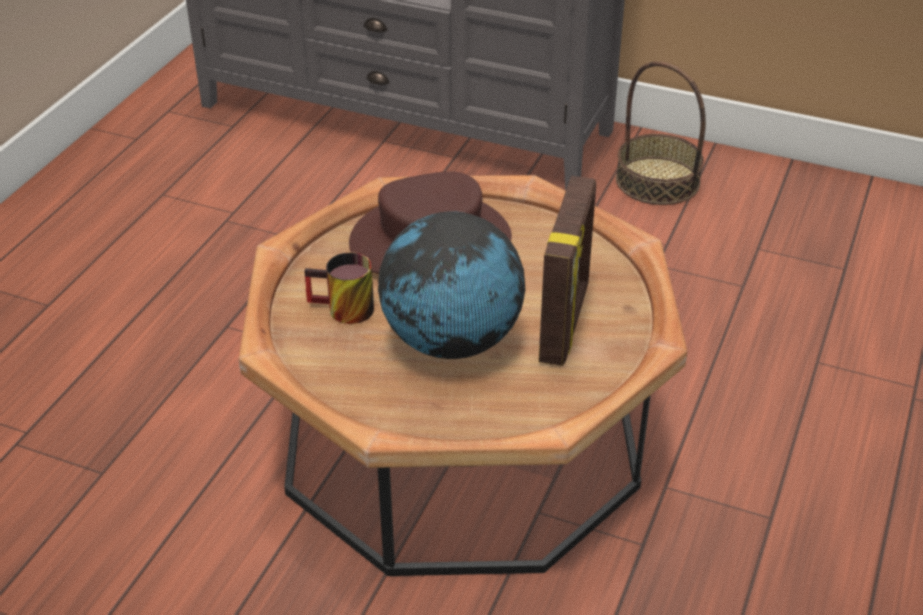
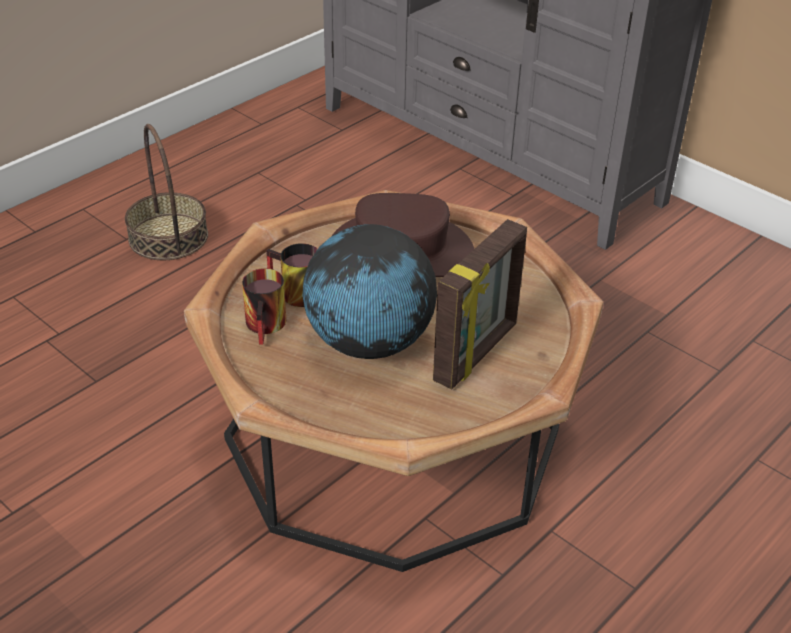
camera: 20 degrees right, 0 degrees up
basket [616,61,706,205] -> basket moved to [125,124,208,261]
none -> mug [242,268,286,345]

